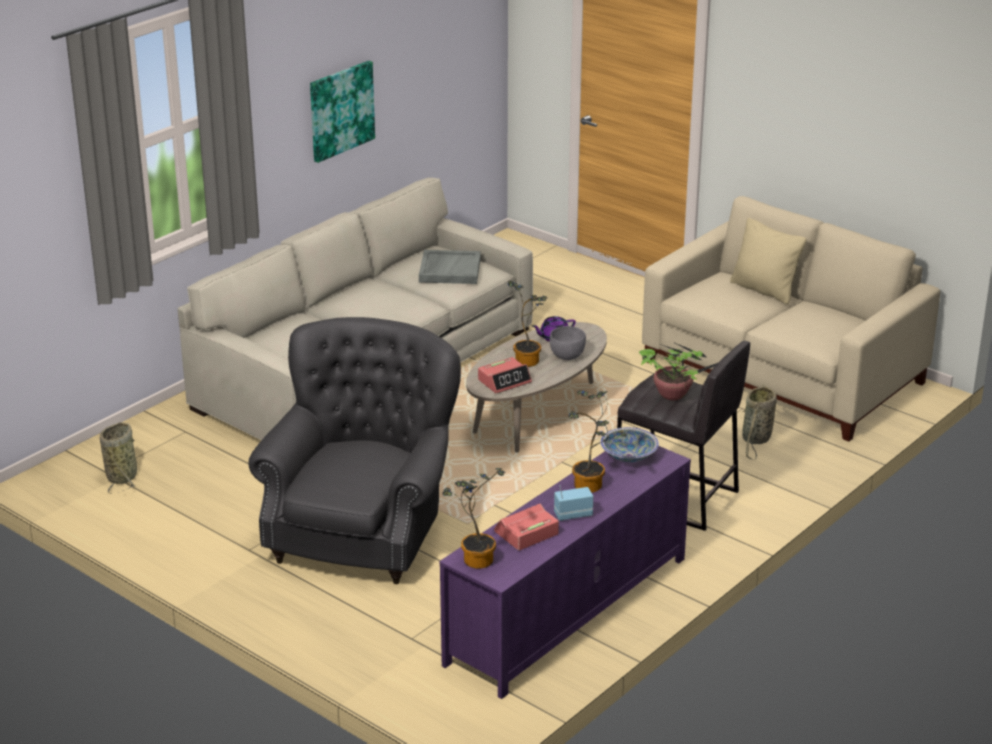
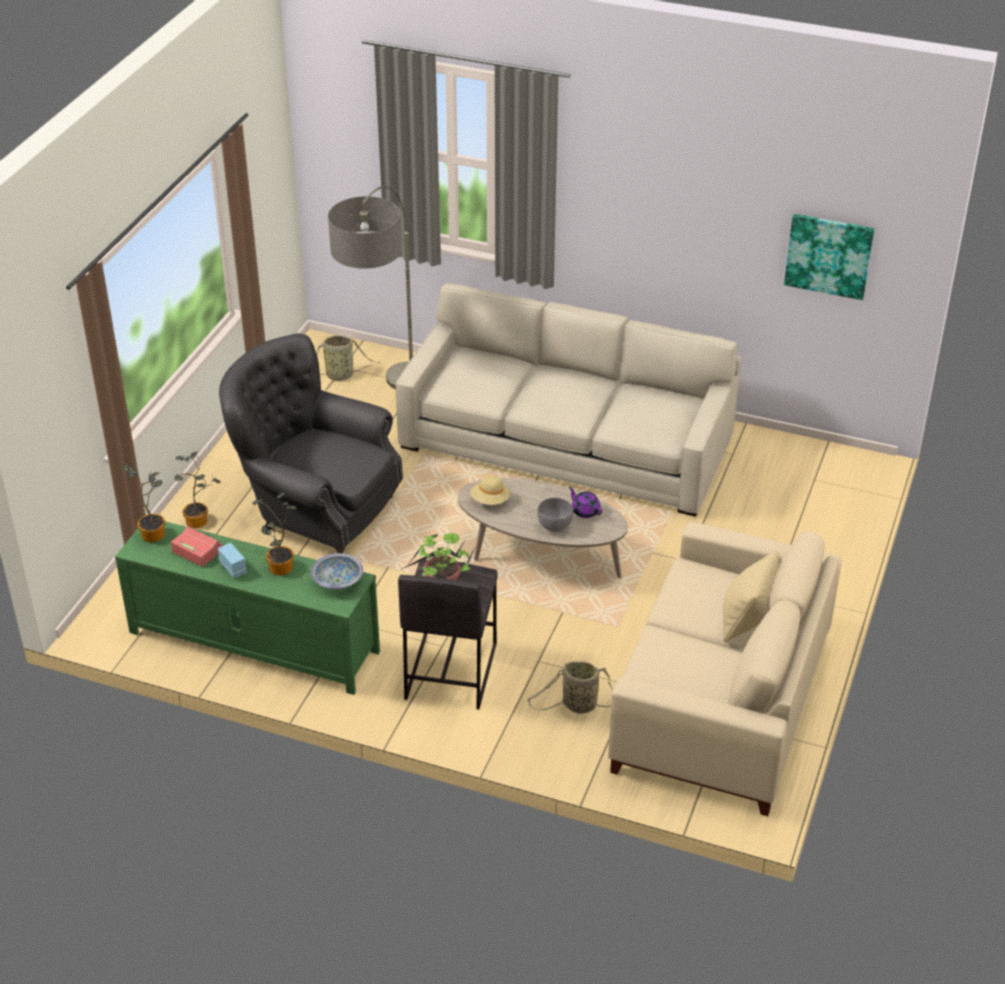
camera: 70 degrees right, 10 degrees up
grey armchair [249,317,461,584] -> grey armchair turned 150 degrees counterclockwise [219,333,403,554]
picture [310,61,375,163] -> picture moved to [784,214,874,300]
grey tray [419,250,481,284] -> none
purple tv stand [439,446,691,699] -> green tv stand [115,521,380,695]
alarm clock [478,357,532,393] -> beige hat [470,475,510,505]
potted plant [508,281,547,367] -> potted plant moved to [175,451,220,528]
none -> floor lamp [328,186,413,389]

